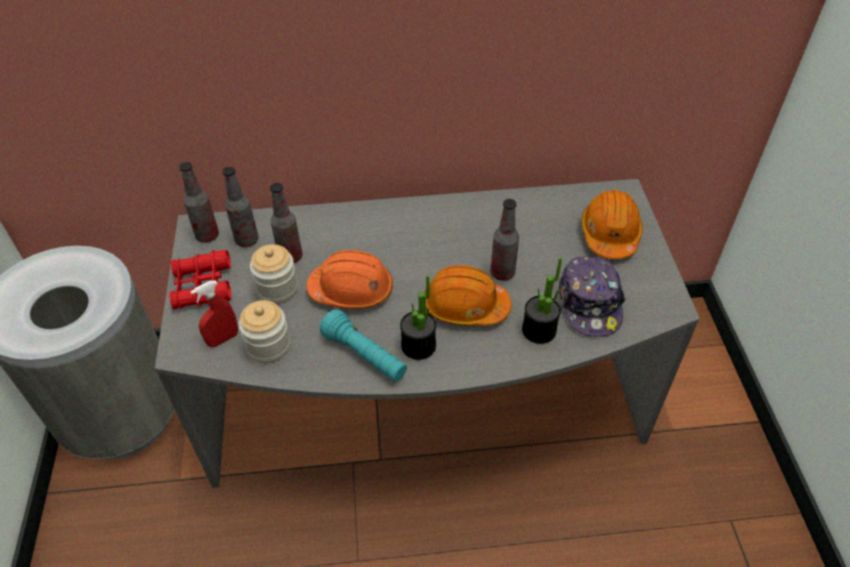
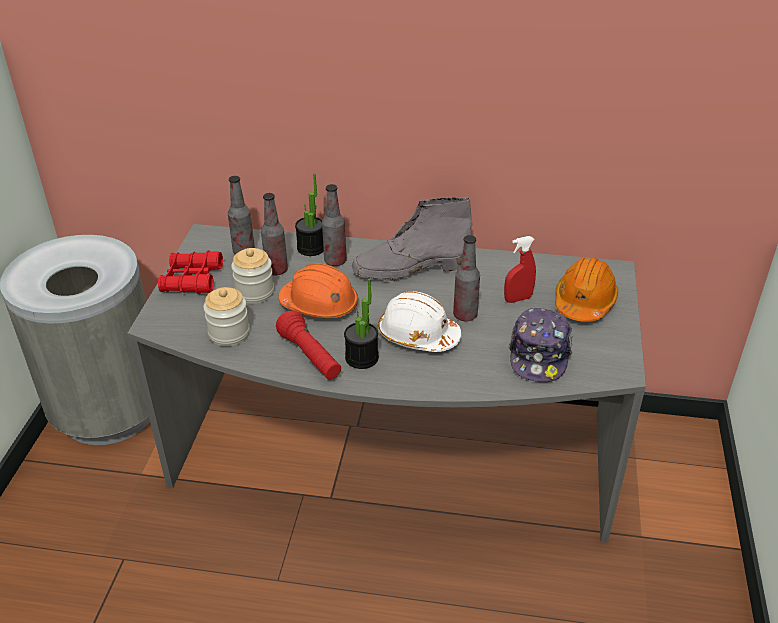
camera: 15 degrees right, 10 degrees down
bottle [179,162,219,243] -> bottle moved to [322,184,347,266]
red spray bottle [190,280,238,347] -> red spray bottle moved to [504,236,536,303]
turquoise flashlight [320,310,407,381] -> red flashlight [276,311,341,379]
orange hard hat [425,265,512,326] -> white hard hat [378,291,461,352]
potted plant [522,257,562,344] -> potted plant moved to [295,174,324,256]
none -> grey boot [352,197,472,281]

